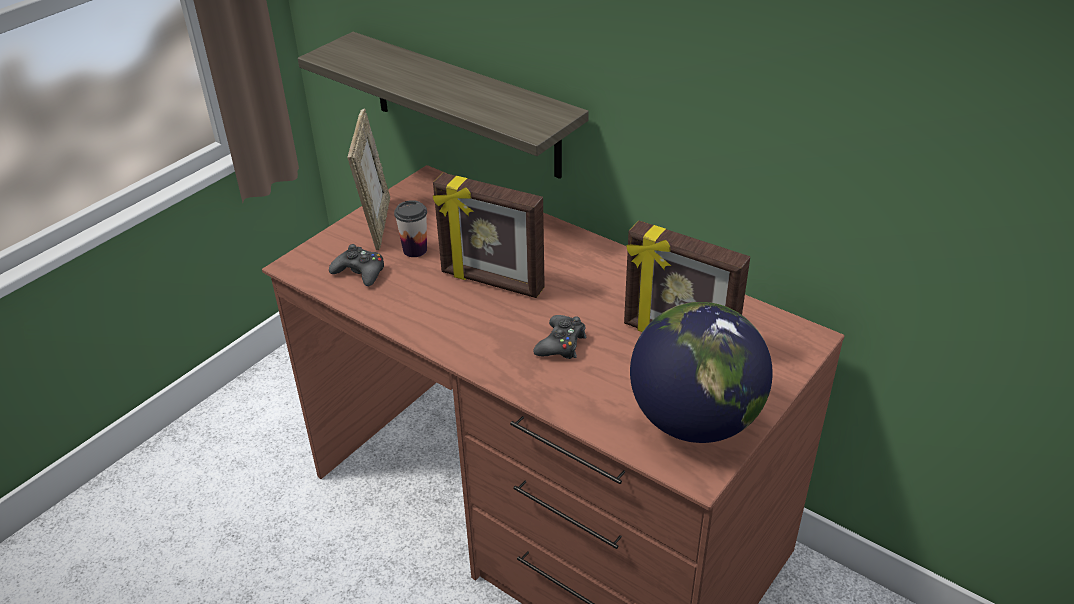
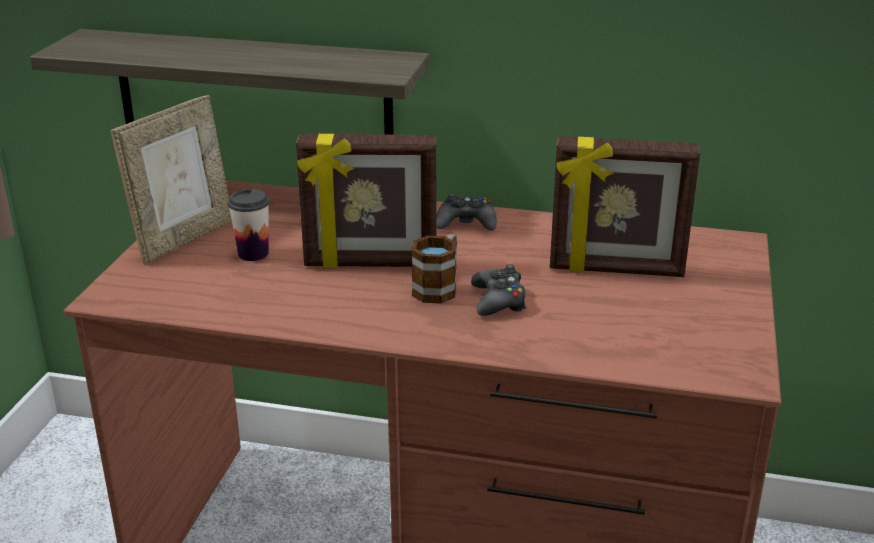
camera: 25 degrees left, 10 degrees down
black game controller [329,244,384,286] -> black game controller moved to [436,193,497,231]
picture frame [347,109,390,250] -> picture frame turned 60 degrees clockwise [111,95,232,264]
globe [630,302,773,443] -> none
none -> mug [411,234,457,304]

